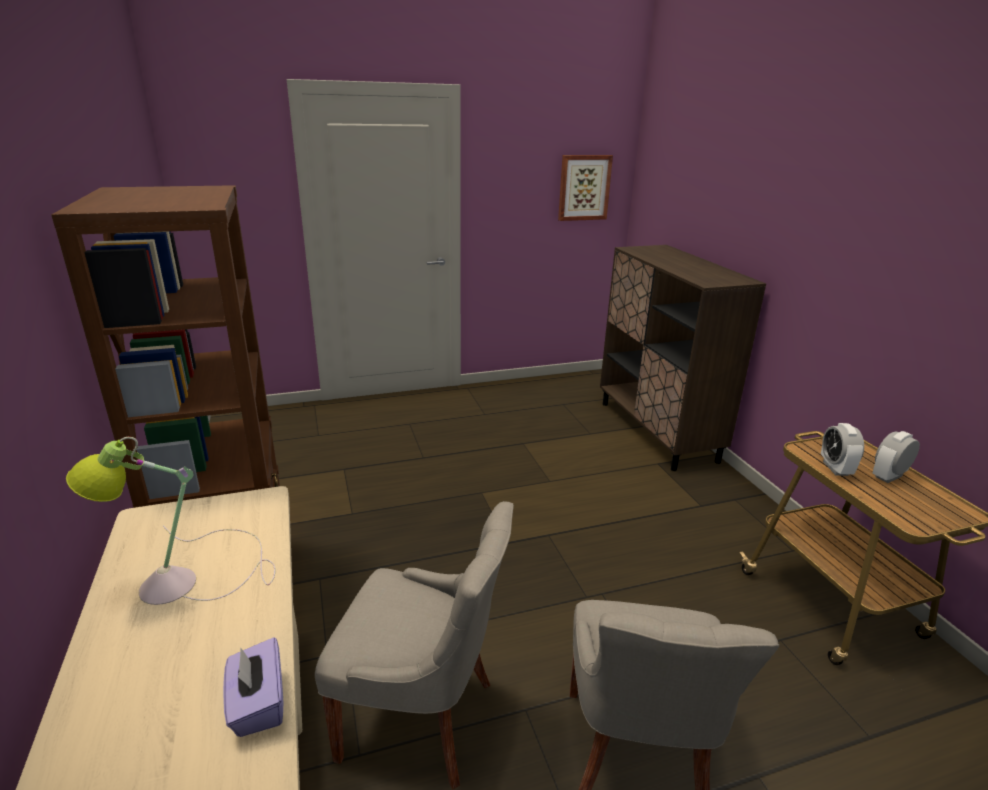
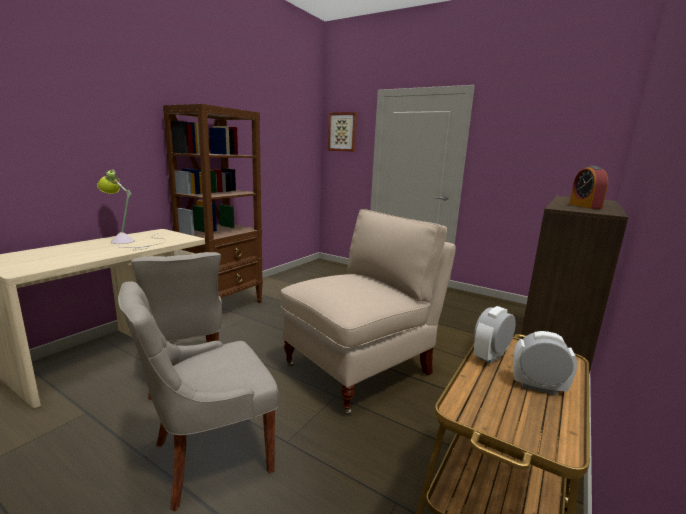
camera: 50 degrees right, 10 degrees down
purple tissue box [223,637,283,737] -> none
picture [558,155,613,221] -> picture moved to [328,112,357,152]
none -> beige chair [281,209,456,415]
none -> alarm clock [569,166,608,209]

